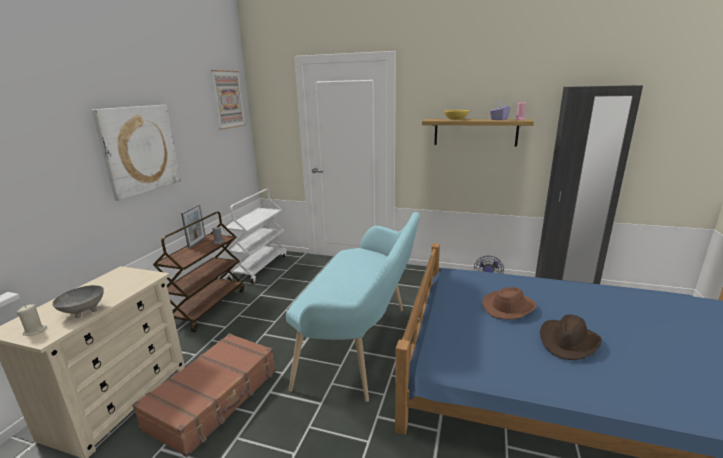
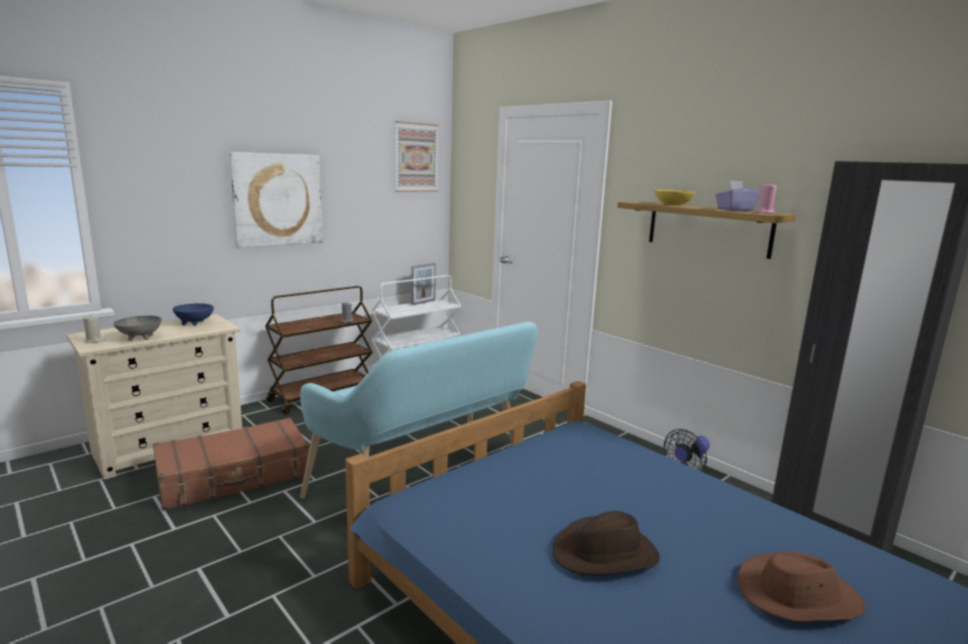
camera: 30 degrees right, 5 degrees down
picture frame [181,204,206,249] -> picture frame moved to [412,263,436,305]
brown hat [482,287,537,320] -> brown hat moved to [738,551,866,622]
none -> blue bowl [173,303,214,326]

